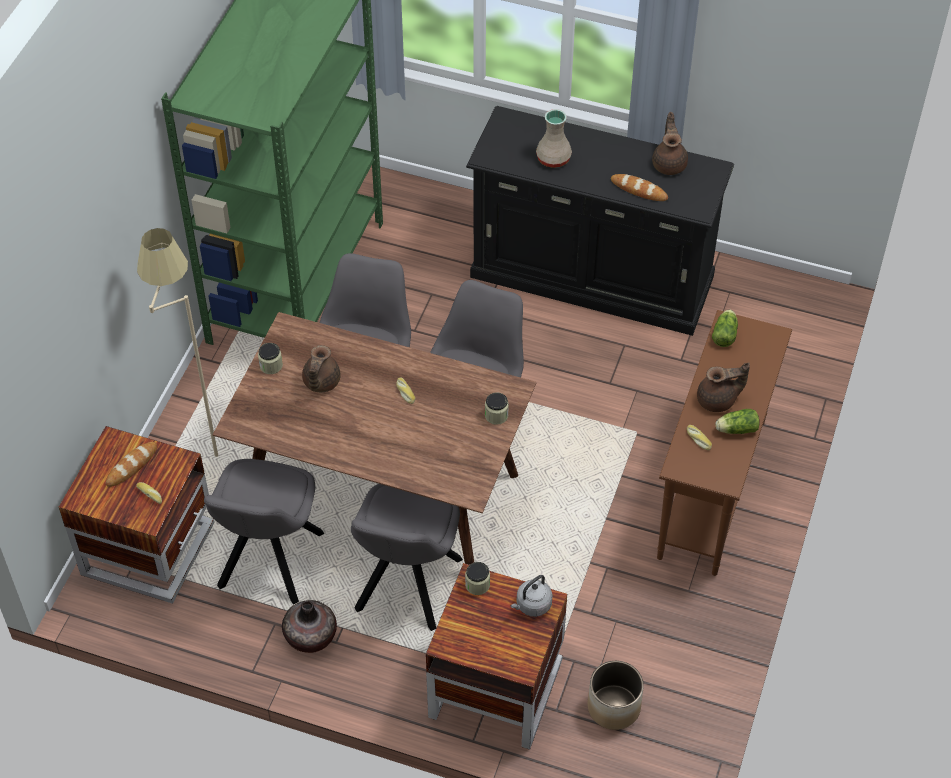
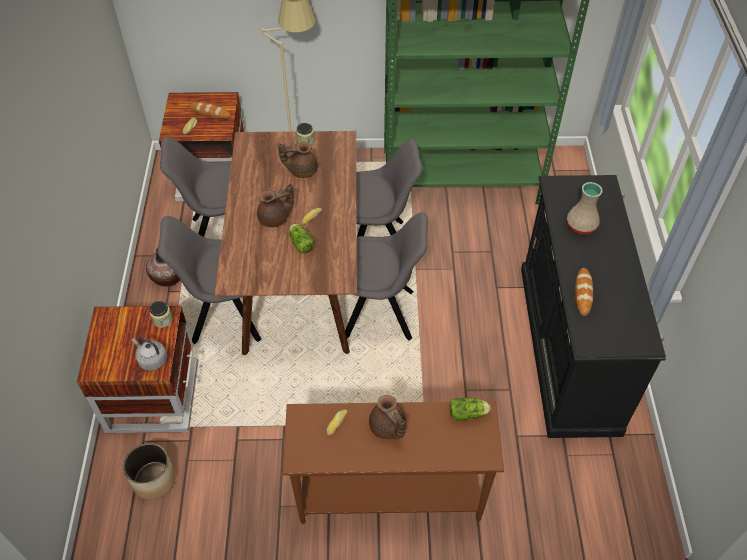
camera: 70 degrees right, 0 degrees up
jar [485,392,509,425] -> none
brown teapot [652,112,688,175] -> brown teapot moved to [257,183,294,227]
lettuce [715,409,760,434] -> lettuce moved to [289,224,314,254]

